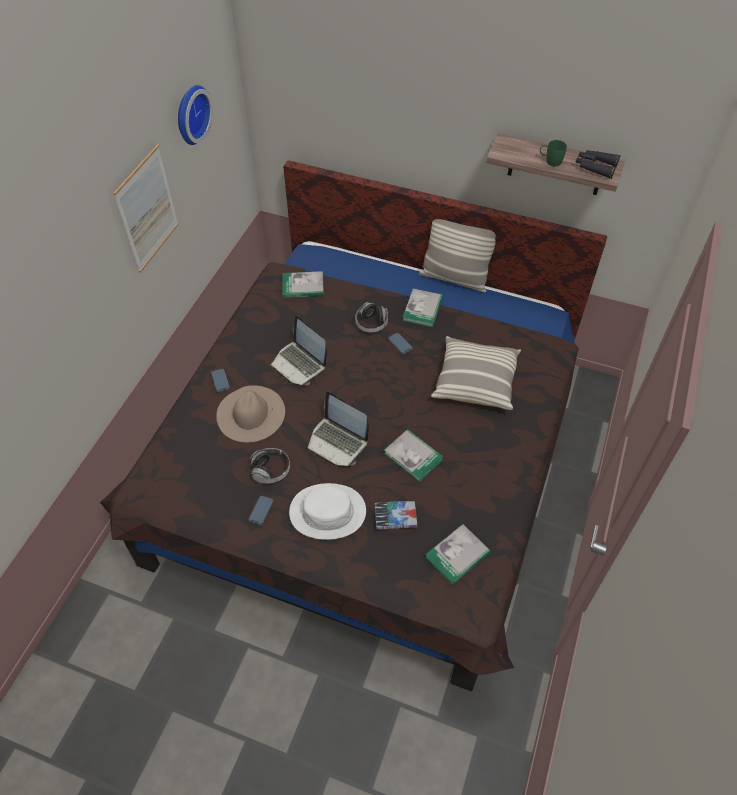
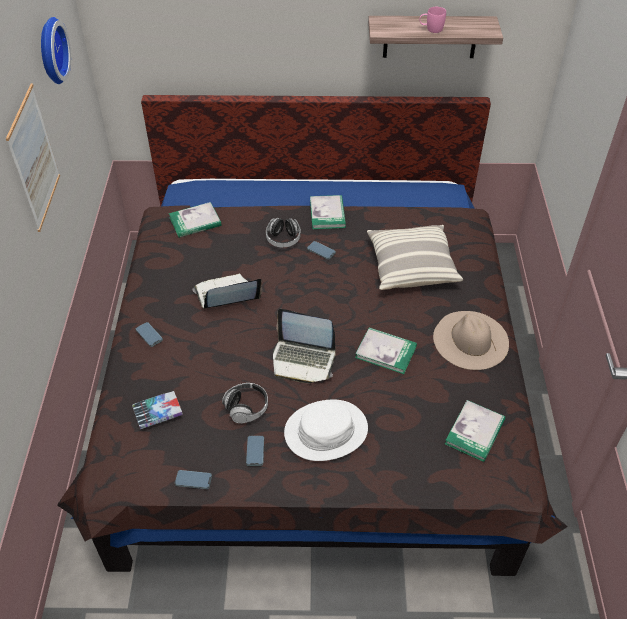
camera: 20 degrees left, 5 degrees down
beige hat [216,385,285,443] -> beige hat moved to [433,311,509,370]
laptop [270,316,327,385] -> laptop turned 135 degrees clockwise [192,273,262,309]
book [375,501,417,529] -> book moved to [132,391,183,429]
pillow [419,219,496,293] -> none
green mug [540,140,567,166] -> pink mug [419,7,446,33]
black binoculars [575,150,621,179] -> none
none -> phone [175,470,212,489]

